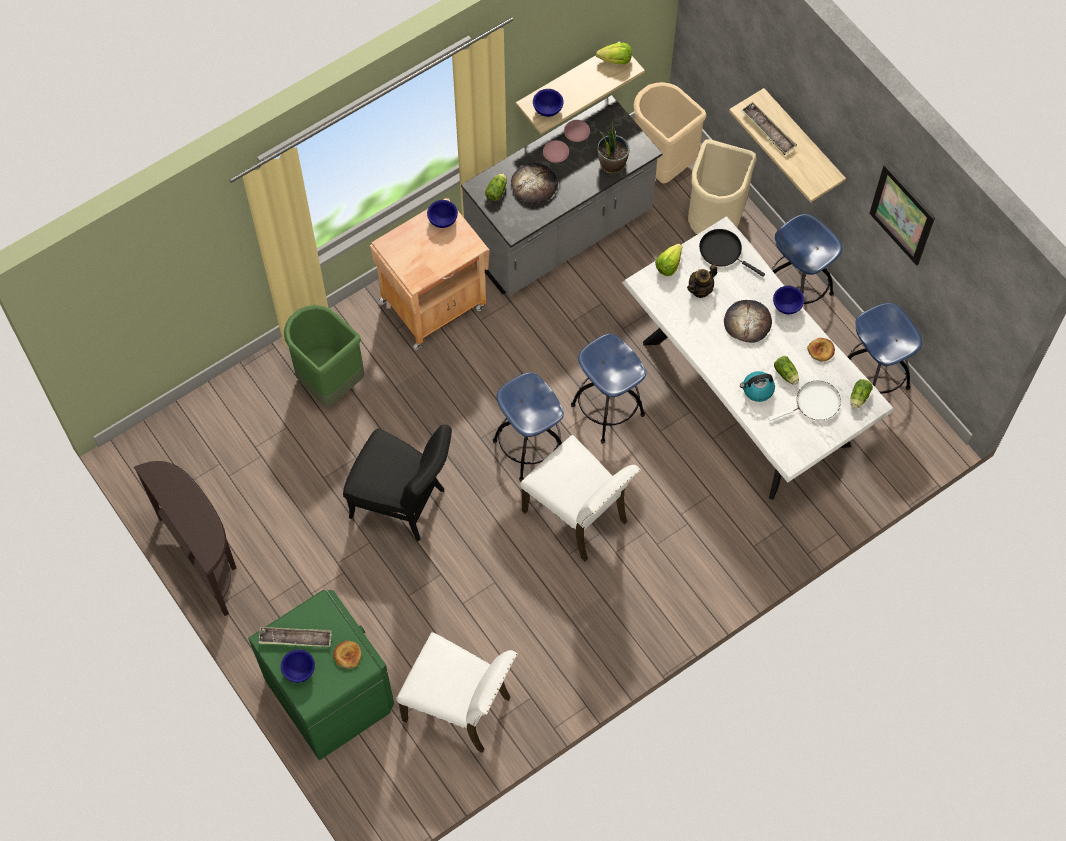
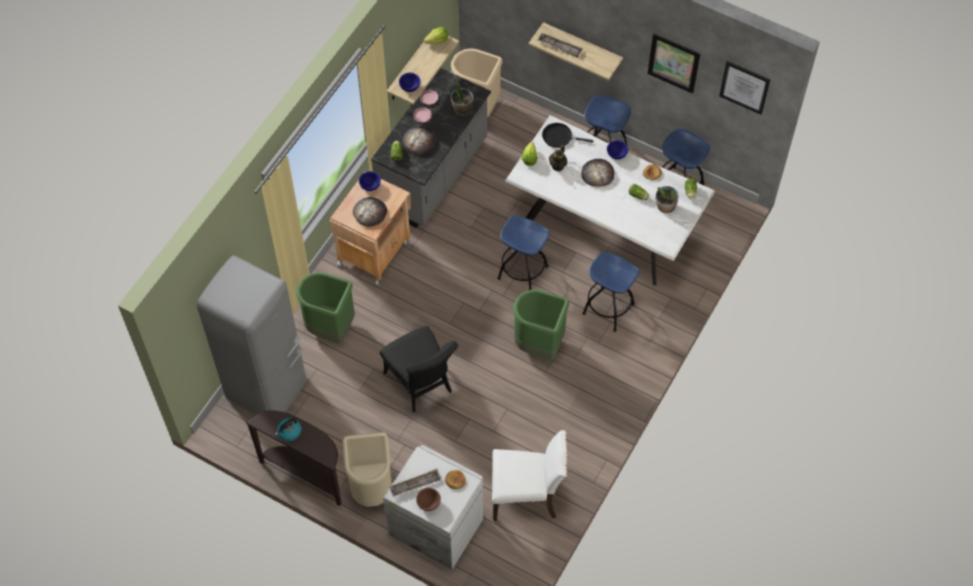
camera: 25 degrees left, 5 degrees down
green washing machine [248,590,394,760] -> white washing machine [383,445,483,569]
blue bowl [281,649,315,683] -> brown bowl [416,488,441,511]
black chair [343,425,452,542] -> black chair turned 60 degrees clockwise [380,326,458,412]
blue stool [493,372,564,481] -> blue stool moved to [582,252,639,332]
white chair [520,435,641,561] -> green trash can [513,290,569,361]
beige trash can [688,139,757,234] -> beige trash can moved to [343,432,392,507]
kettle [740,371,775,402] -> kettle moved to [275,418,301,441]
white frying pan [768,380,841,421] -> potted plant [656,186,678,213]
none -> grey fridge [197,255,306,414]
none -> bread [353,197,387,227]
none -> picture [719,61,770,115]

